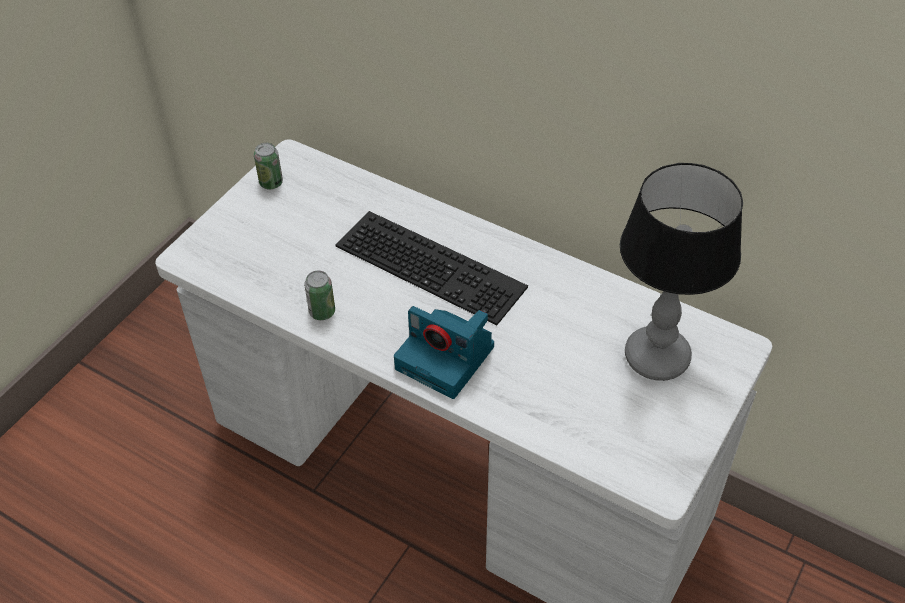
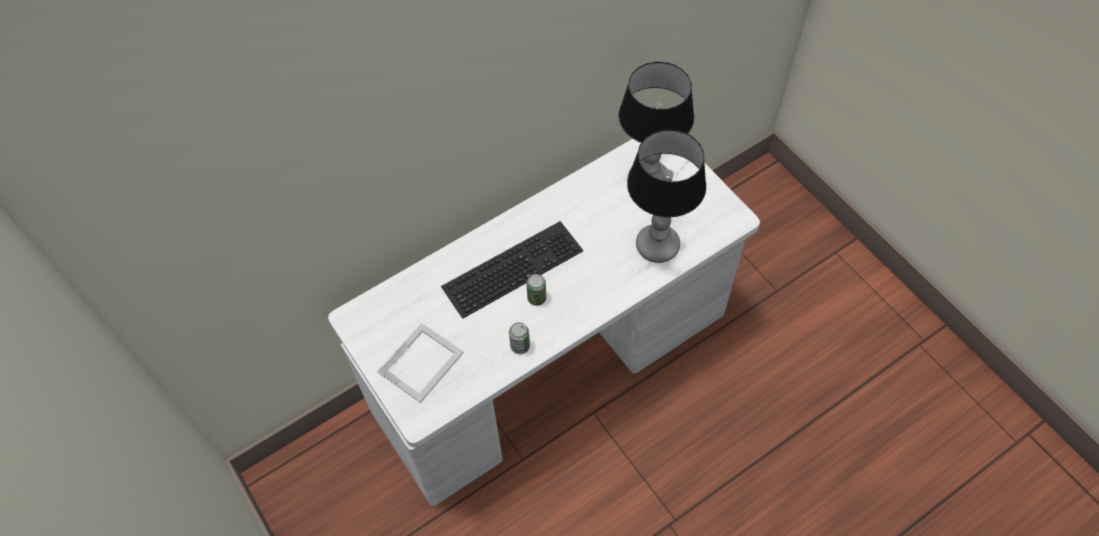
camera: 65 degrees left, 10 degrees up
can [254,143,283,189] -> can moved to [526,274,546,306]
camera [394,306,494,399] -> none
none -> picture frame [378,323,464,403]
none -> table lamp [627,129,706,263]

